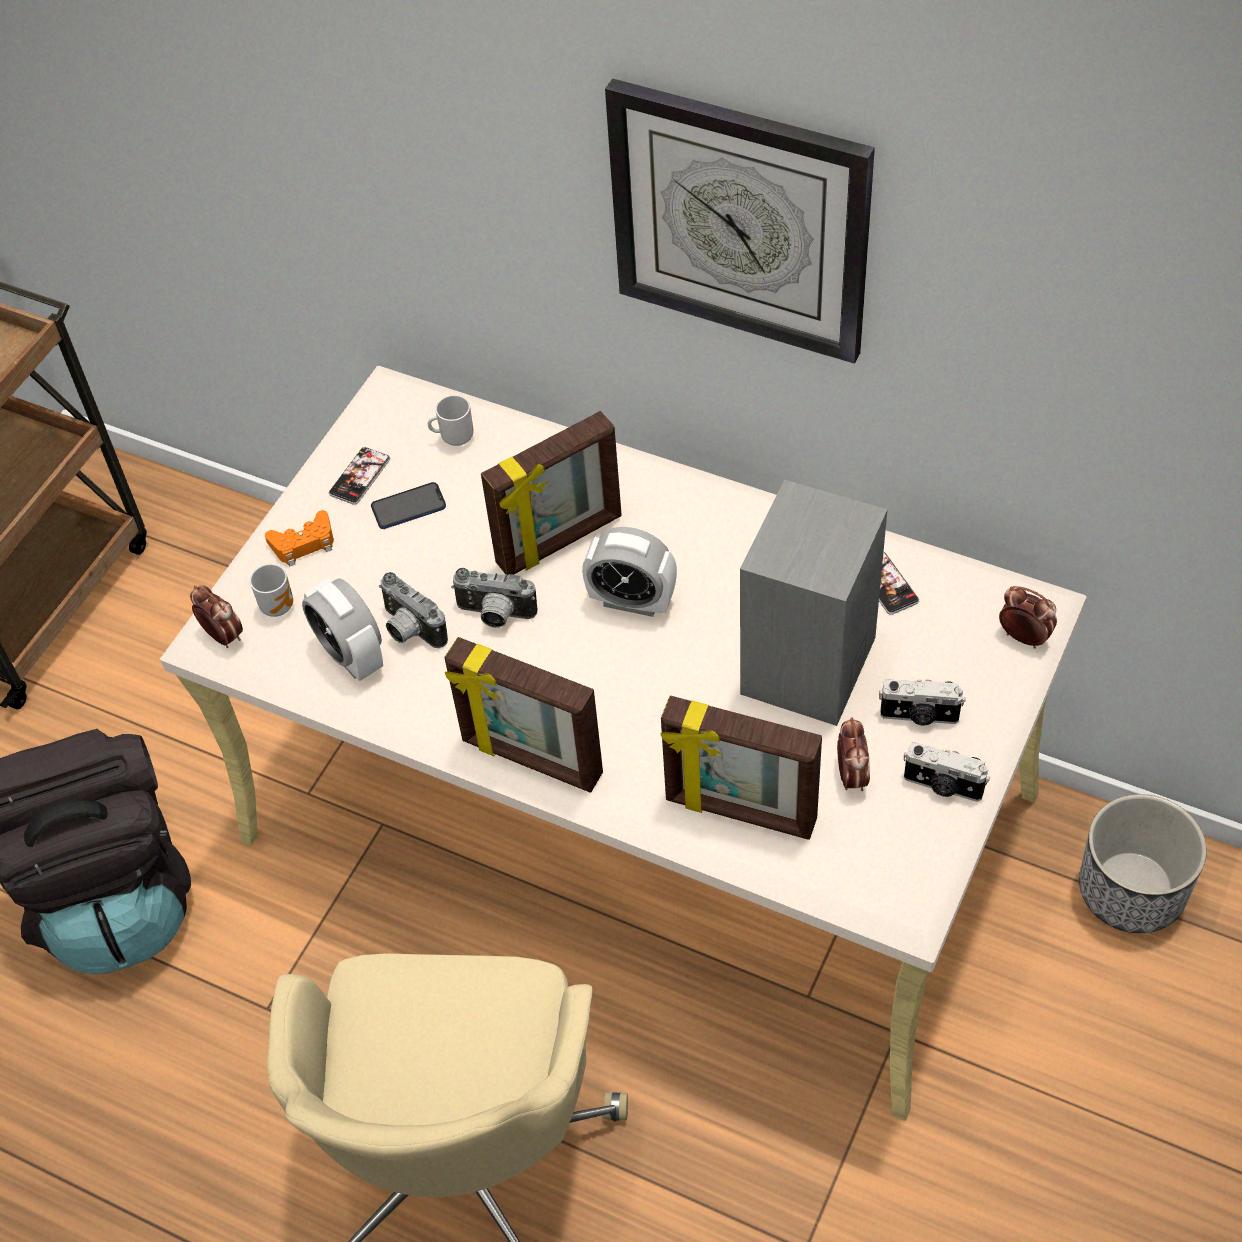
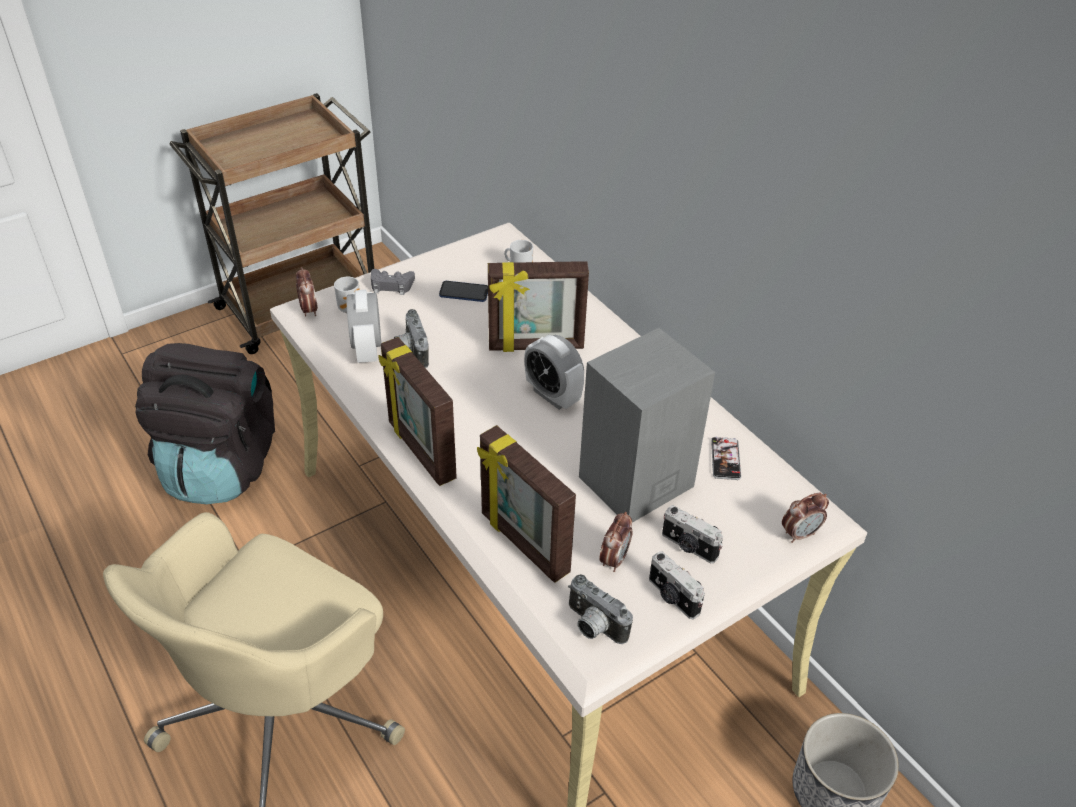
camera: 25 degrees right, 10 degrees down
orange game controller [265,510,334,567] -> grey game controller [371,269,415,295]
phone [329,447,390,505] -> none
camera [451,568,537,628] -> camera moved to [568,574,633,644]
wall clock [605,78,875,364] -> none
alarm clock [999,586,1057,649] -> alarm clock turned 90 degrees clockwise [782,492,829,543]

